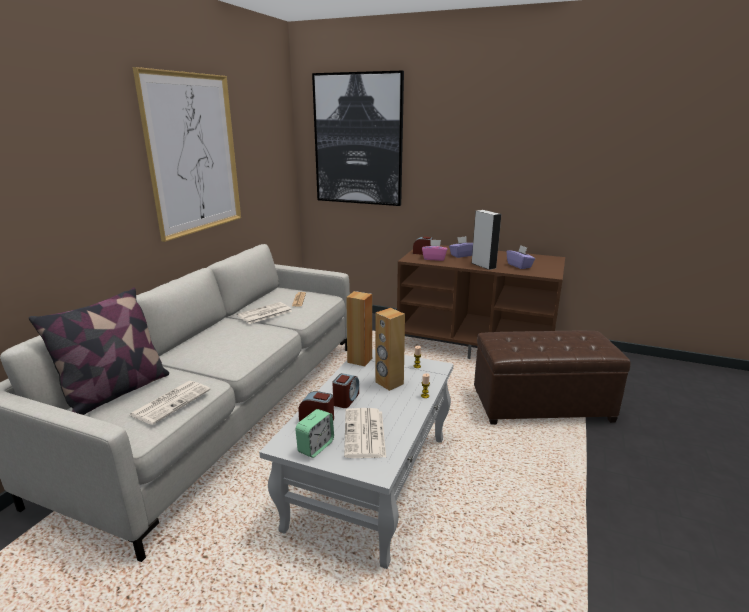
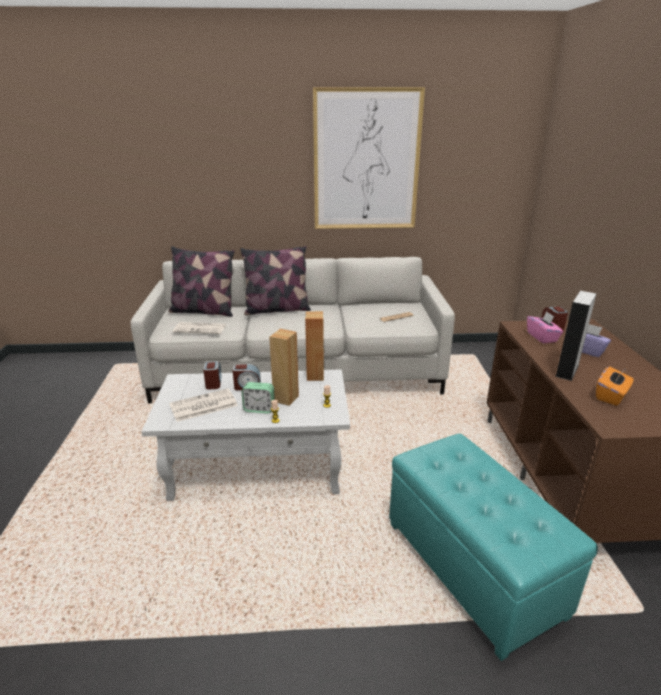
camera: 65 degrees right, 5 degrees up
newspaper [237,302,292,324] -> none
alarm clock [295,409,334,458] -> alarm clock moved to [242,382,275,414]
picture [312,70,404,206] -> none
brown ottoman [474,331,630,425] -> turquoise ottoman [389,434,598,661]
purple tissue box [507,245,535,269] -> orange tissue box [596,367,634,406]
none -> pillow [240,246,311,315]

